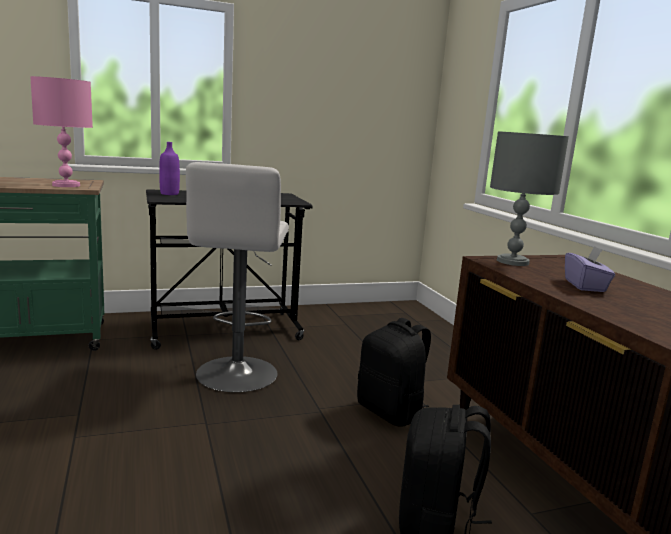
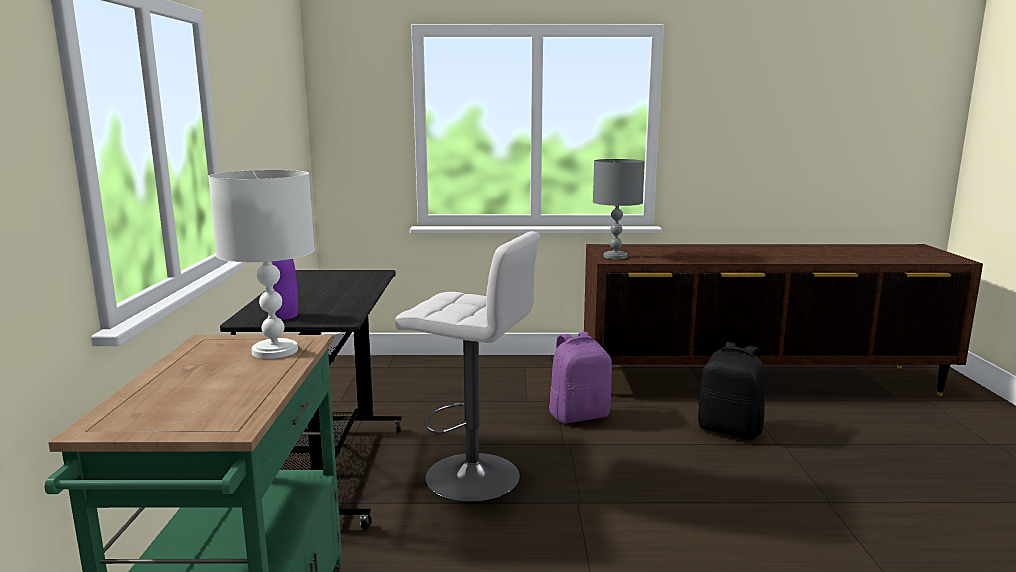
camera: 70 degrees left, 0 degrees up
pink table lamp [30,76,93,187] -> white table lamp [208,170,315,359]
black backpack [357,318,431,427] -> purple backpack [549,332,612,423]
purple tissue box [565,246,615,292] -> none

